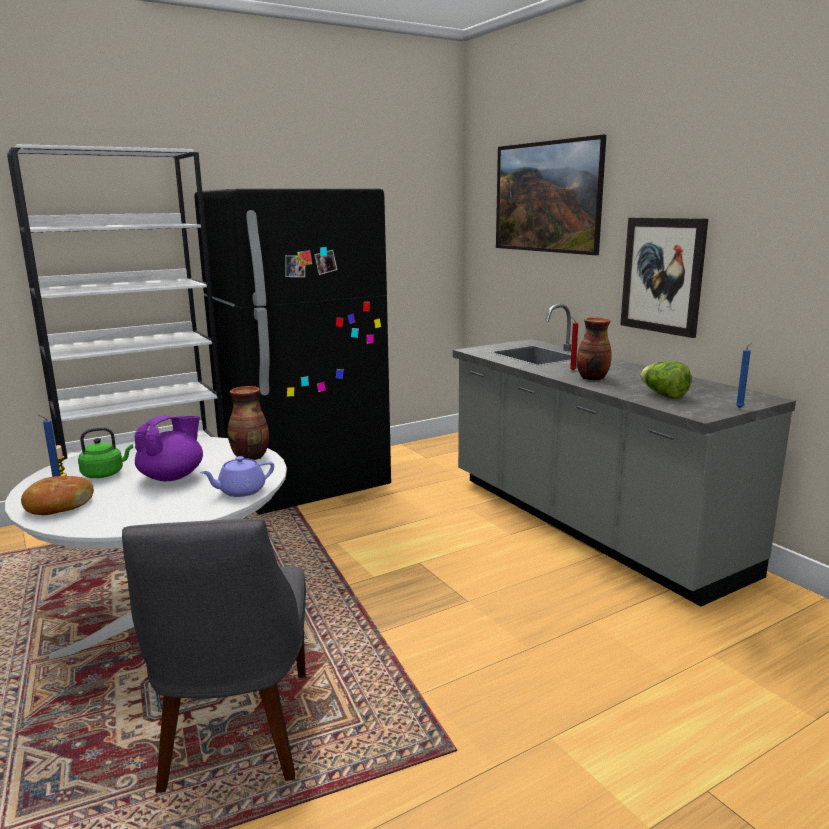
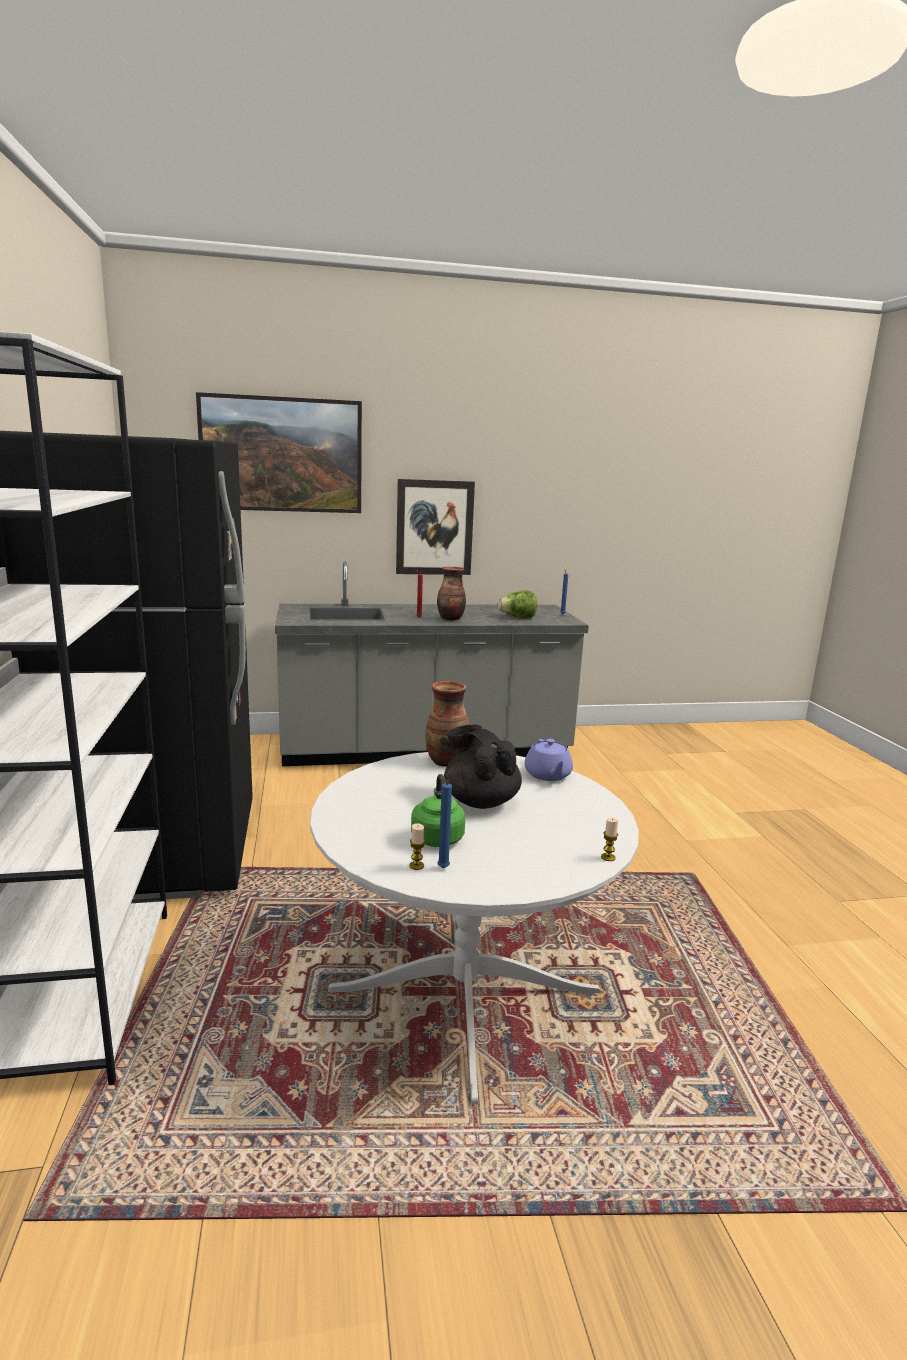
camera: 70 degrees left, 0 degrees up
bread [21,476,94,515] -> none
grey chair [122,519,306,793] -> none
purple teapot [134,416,203,481] -> black teapot [444,725,522,809]
none -> candle [601,818,618,861]

